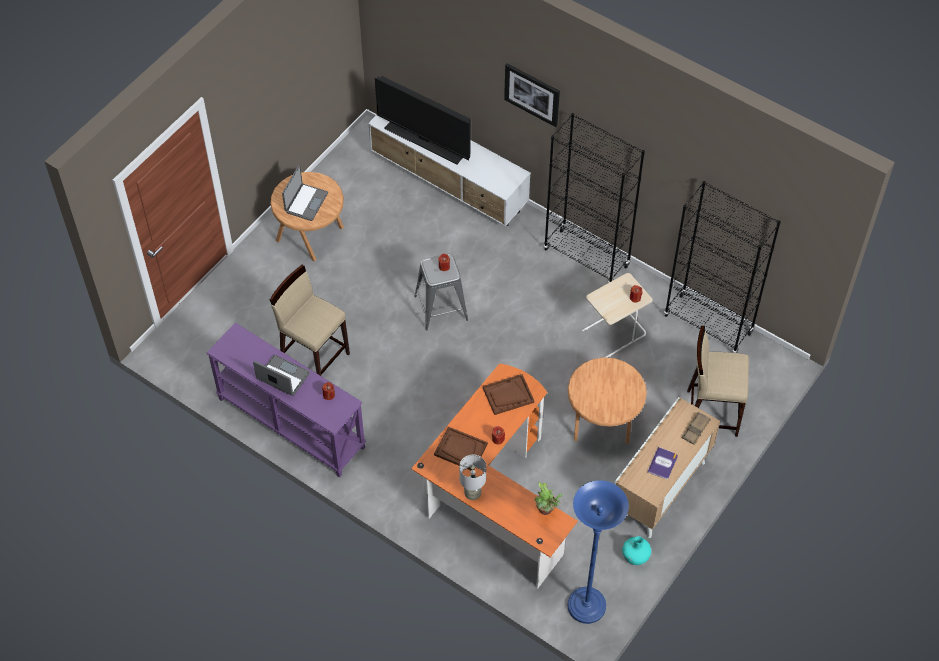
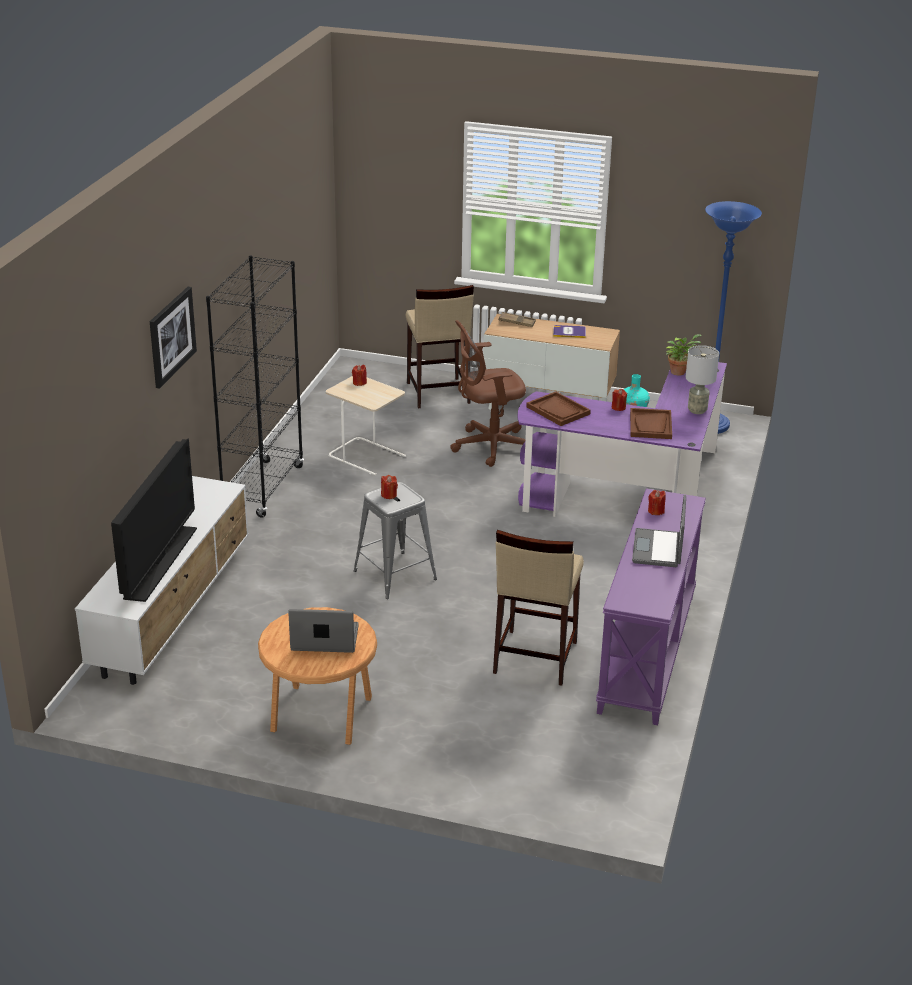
camera: 110 degrees left, 25 degrees down
orange desk [411,364,578,589] -> purple desk [518,362,727,517]
brown side table [568,357,647,444] -> brown office chair [450,320,526,467]
black bookcase [664,181,781,353] -> none

